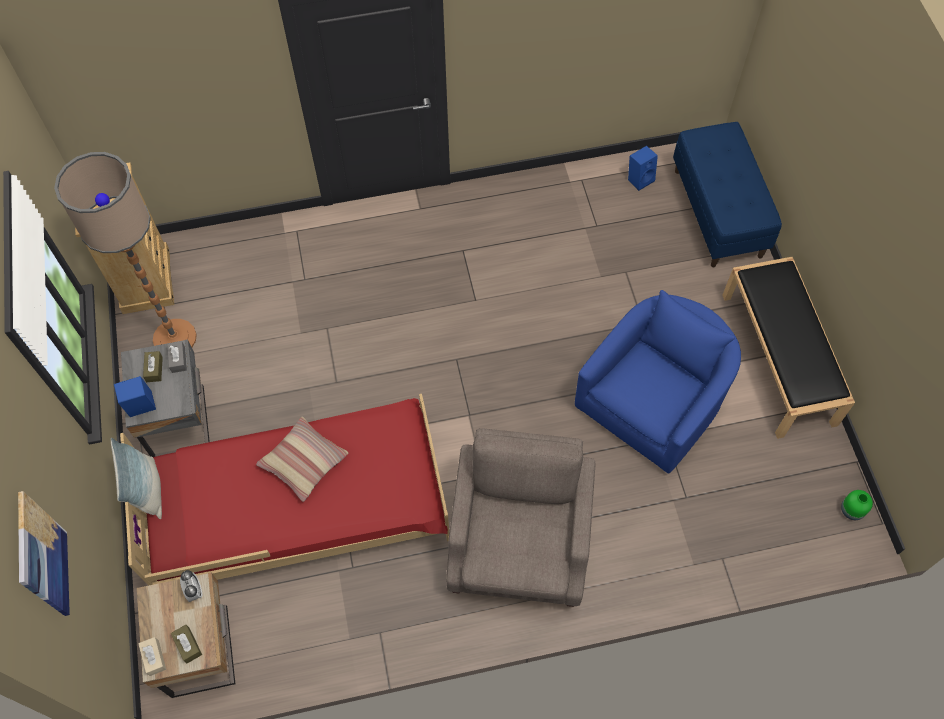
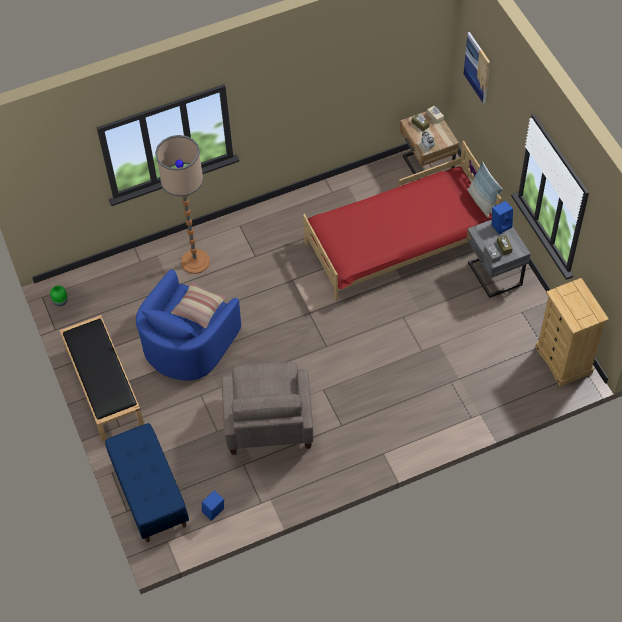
camera: 170 degrees right, 5 degrees down
floor lamp [54,152,197,347] -> floor lamp moved to [155,135,210,274]
pillow [256,417,348,502] -> pillow moved to [171,282,227,329]
beige armchair [446,428,595,607] -> beige armchair moved to [222,362,314,455]

